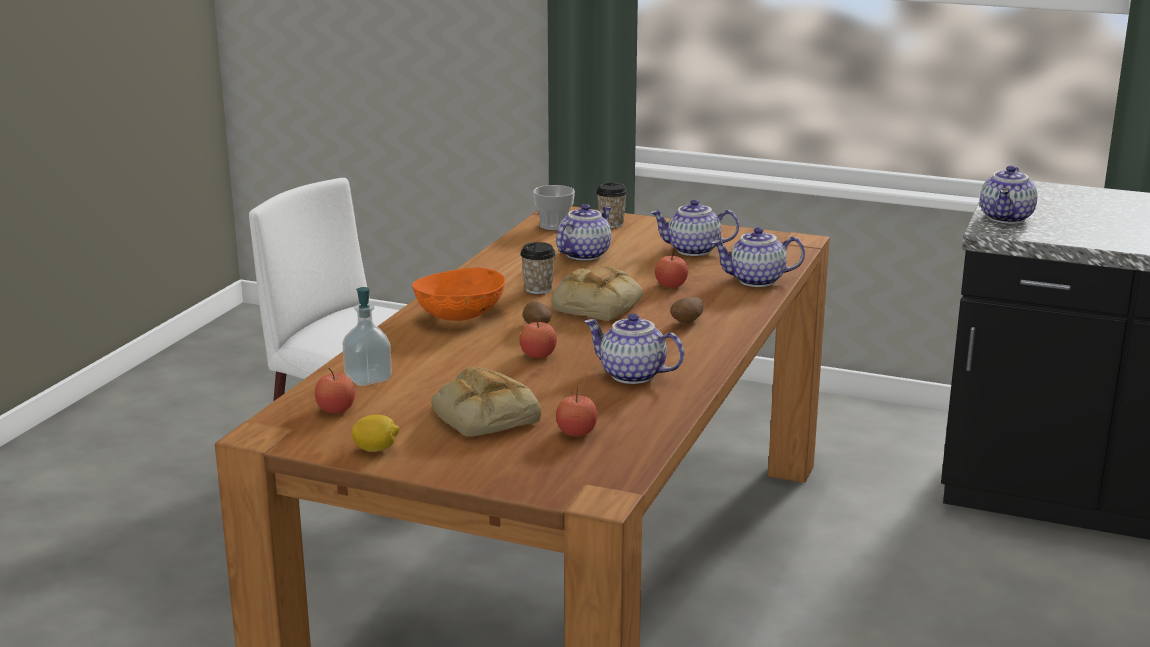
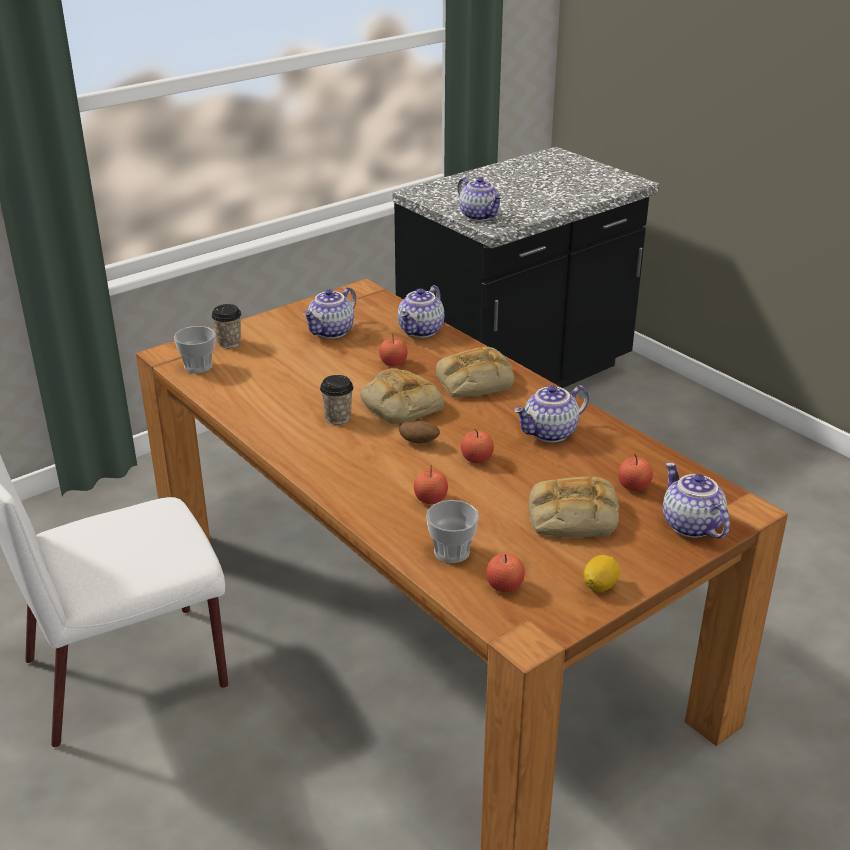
camera: 60 degrees left, 10 degrees up
soap dispenser [343,287,392,386] -> cup [426,500,479,563]
orange bowl [412,267,505,321] -> none
teapot [556,204,612,261] -> teapot moved to [663,462,730,538]
potato [670,297,703,324] -> bread [436,347,514,397]
none -> apple [414,465,448,504]

